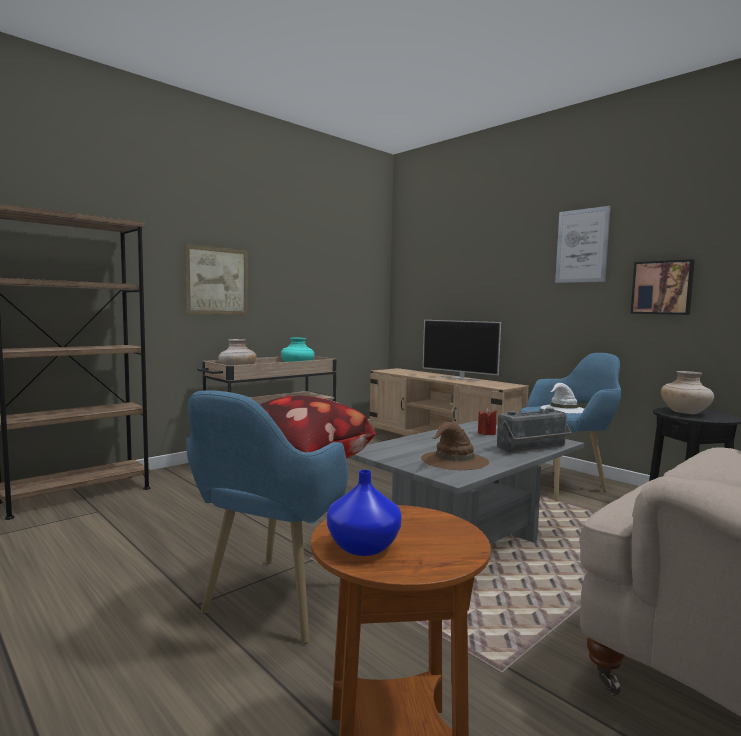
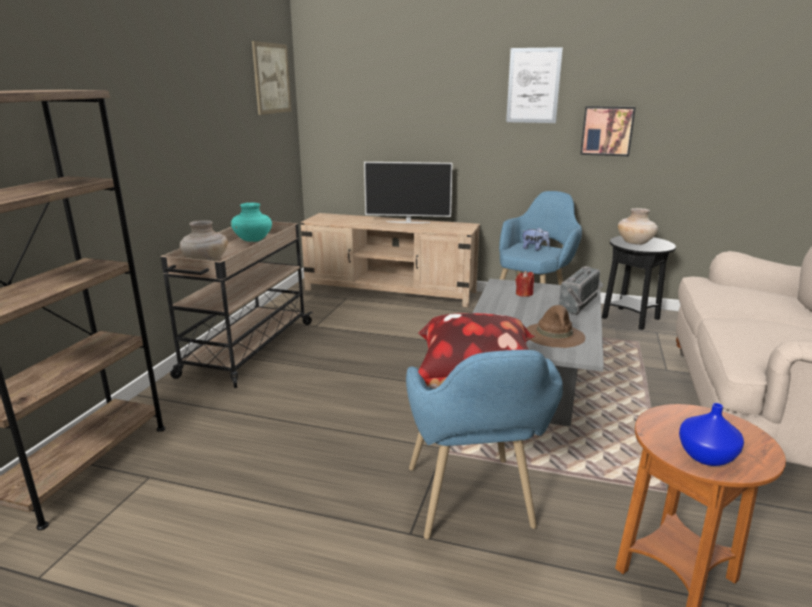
camera: 30 degrees left, 15 degrees up
picture [184,244,248,315] -> picture moved to [252,41,291,115]
white hat [541,383,584,414] -> plush toy [522,228,550,251]

